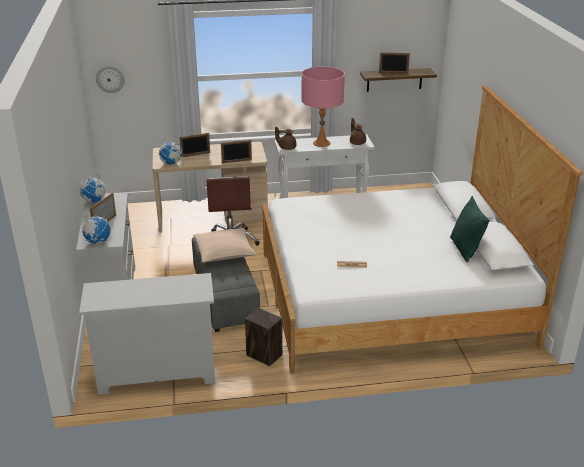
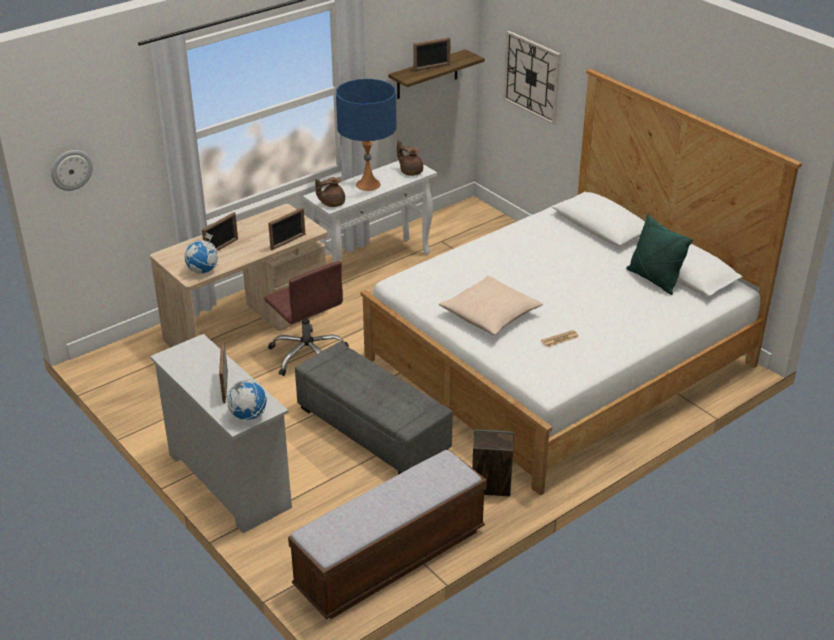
camera: 30 degrees left, 5 degrees up
white dresser [79,273,215,395] -> bench [288,450,487,619]
globe [80,171,107,203] -> none
beige pillow [193,228,256,263] -> beige pillow moved to [439,276,543,335]
pink table lamp [301,67,345,147] -> blue table lamp [336,79,396,191]
none -> wall clock [503,31,561,125]

